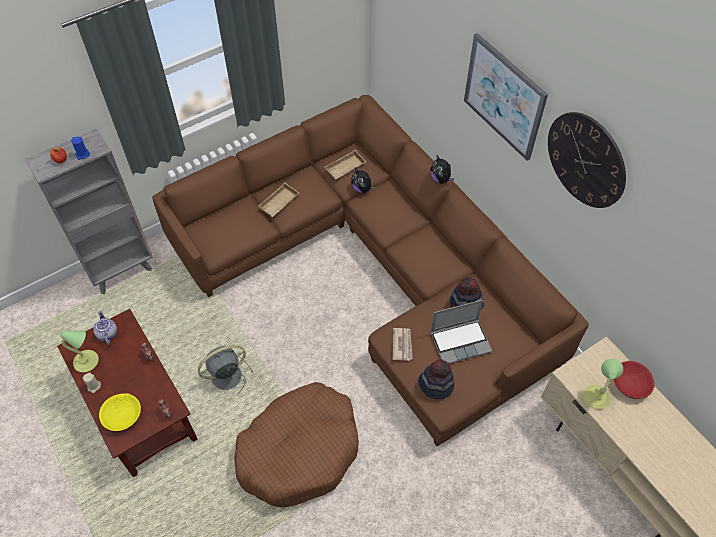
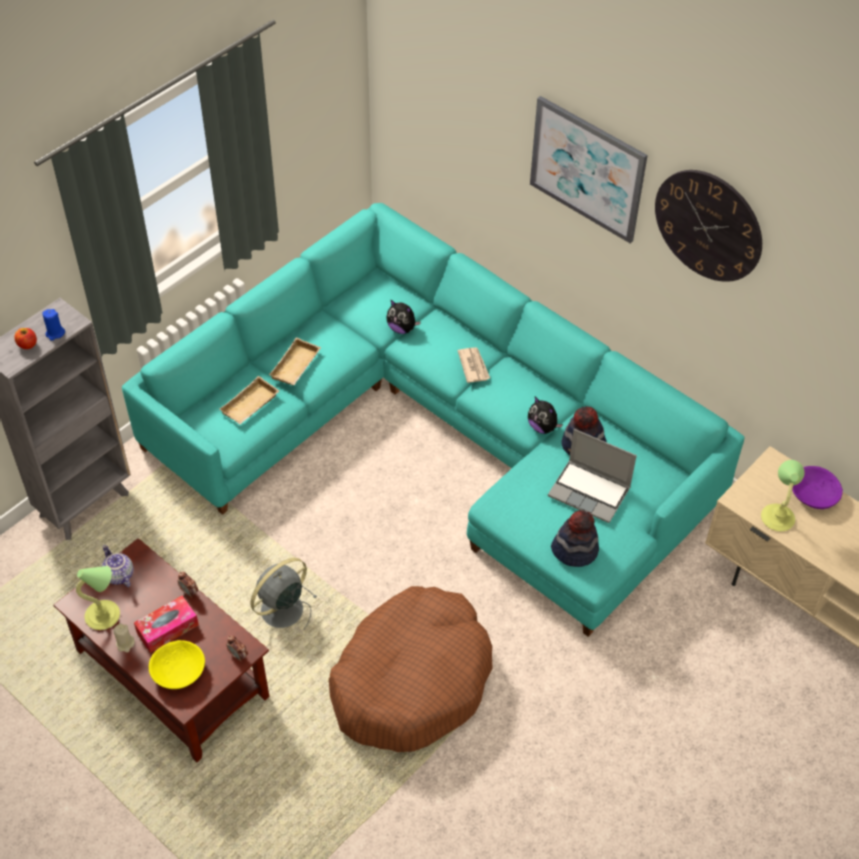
camera: 15 degrees left, 5 degrees down
brown sofa [152,95,589,446] -> turquoise sofa [122,203,745,637]
beige tray [324,150,366,179] -> beige tray moved to [220,376,280,425]
newspaper [393,328,413,361] -> newspaper moved to [458,347,490,383]
plush toy [430,155,454,184] -> plush toy moved to [528,397,563,434]
laptop [430,300,492,364] -> laptop turned 60 degrees clockwise [548,429,637,523]
red bowl [613,361,655,399] -> purple bowl [792,466,843,509]
none -> tissue box [134,596,199,653]

